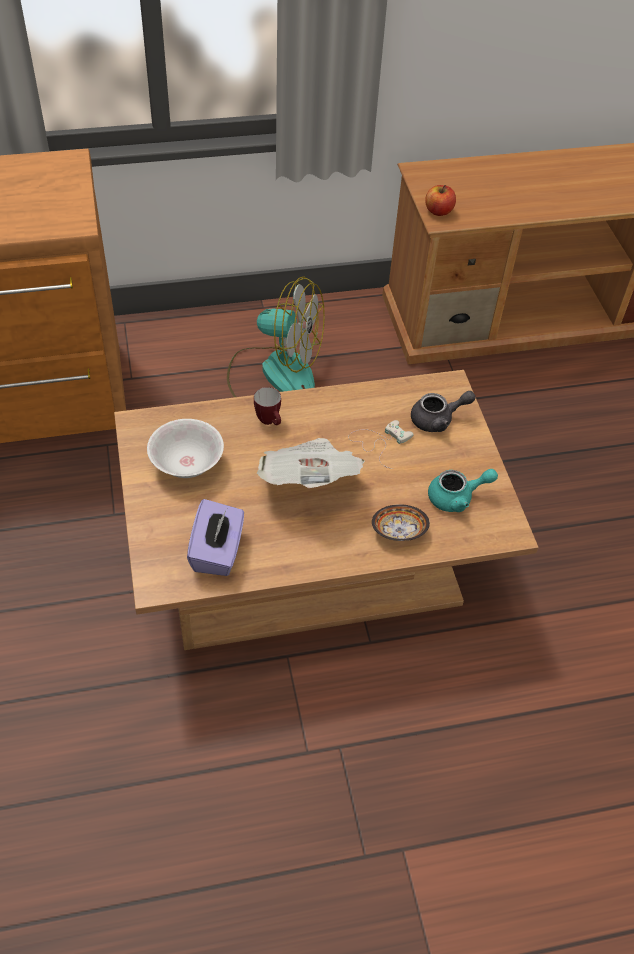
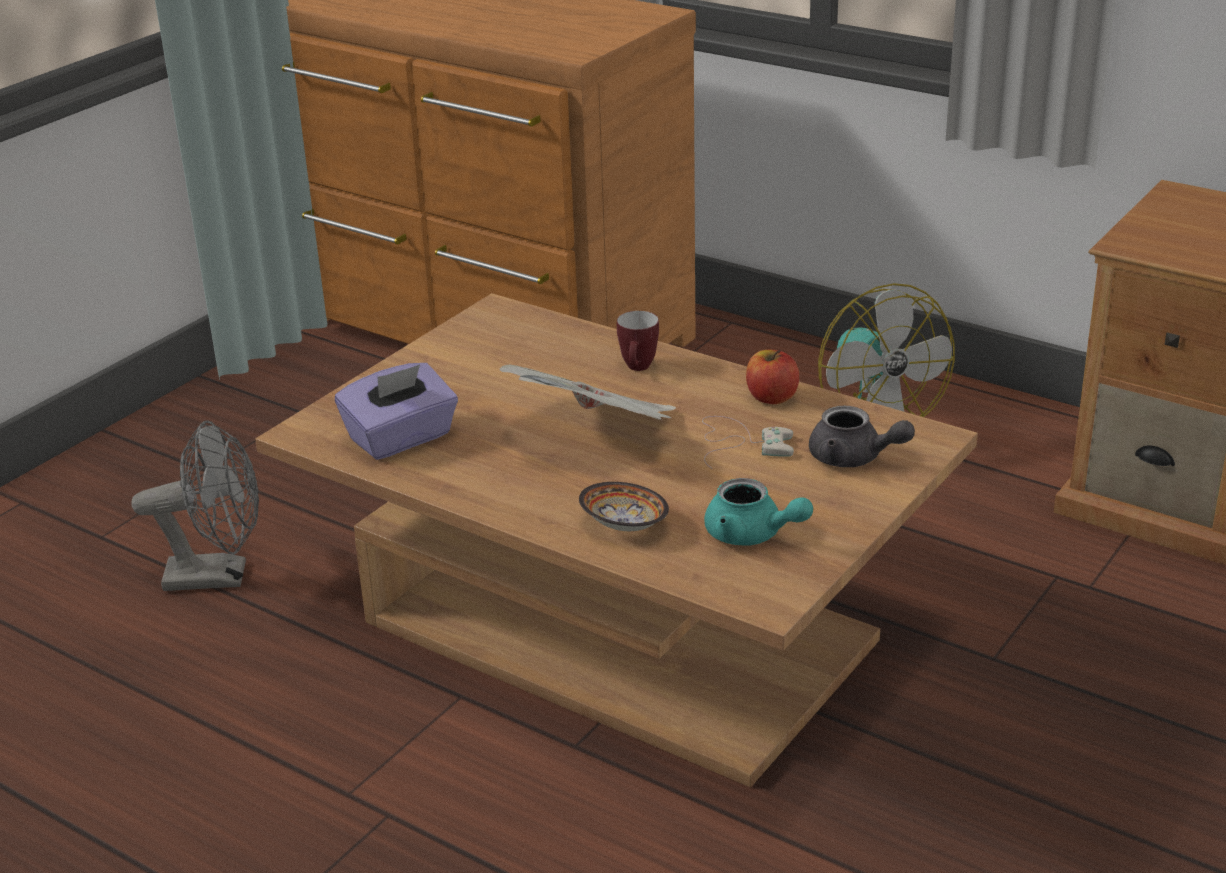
camera: 50 degrees right, 20 degrees down
white bowl [147,419,224,478] -> none
apple [425,185,456,216] -> apple moved to [746,350,799,404]
none -> grey fan [131,420,259,591]

